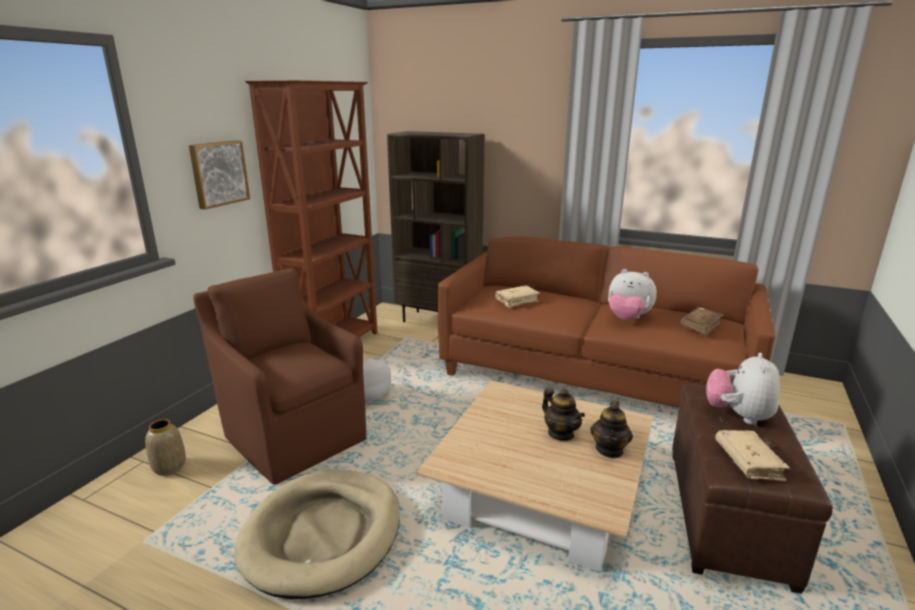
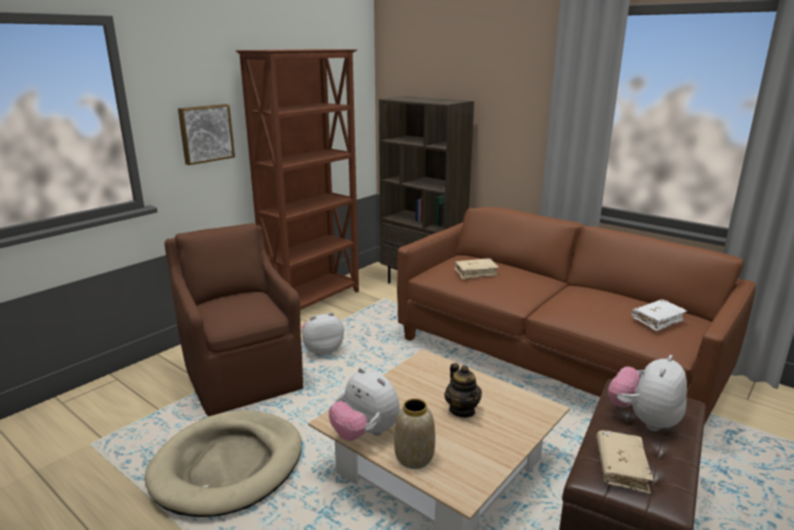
camera: 15 degrees right, 0 degrees up
vase [145,419,186,476] -> vase moved to [394,398,435,469]
teapot [590,400,633,458] -> none
plush toy [608,269,657,320] -> plush toy moved to [329,367,400,441]
brown book [680,307,724,336] -> white book [632,299,687,331]

